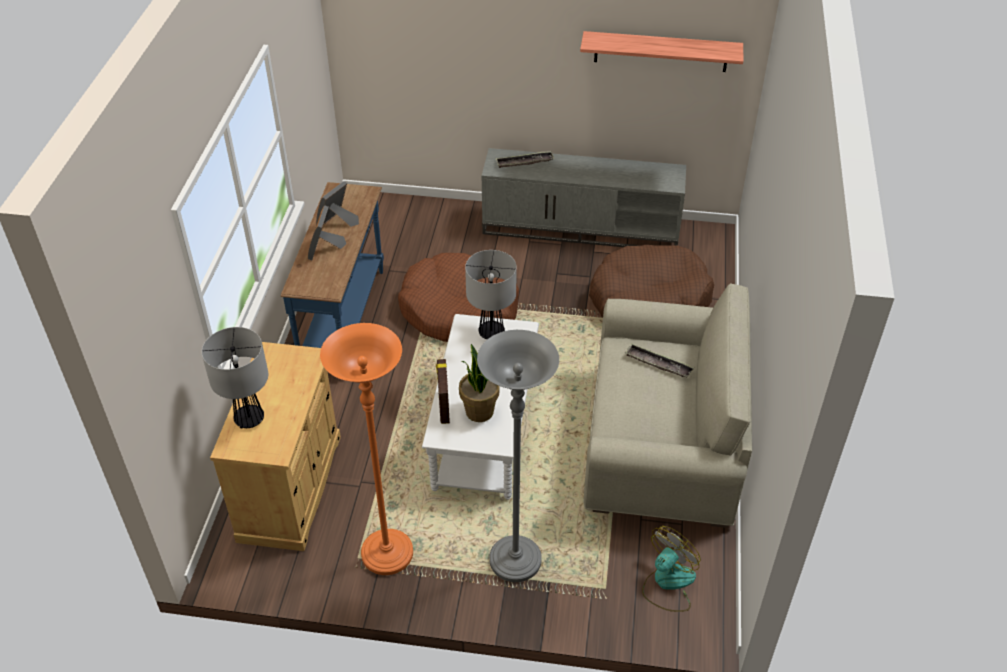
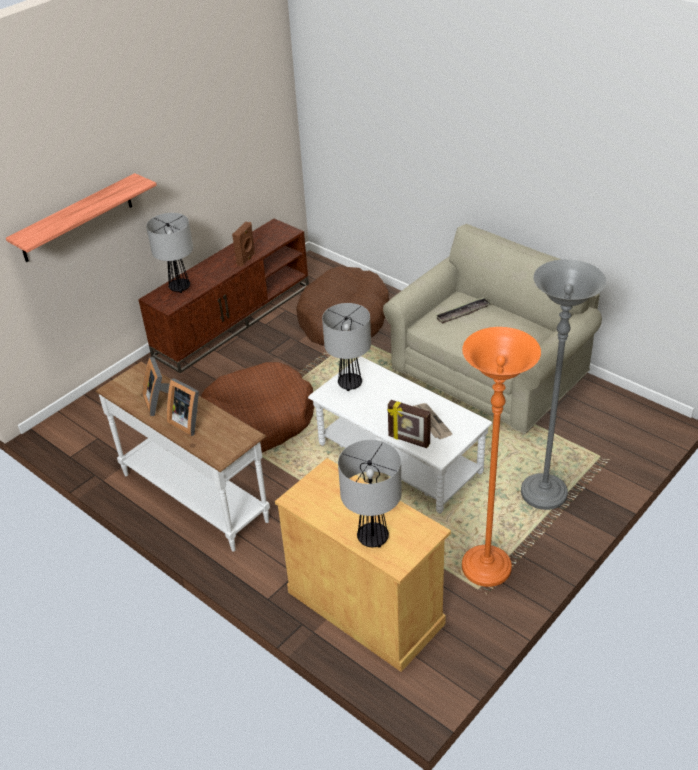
camera: 55 degrees left, 5 degrees down
blue console table [281,182,384,348] -> white console table [95,361,270,551]
potted plant [459,344,500,422] -> newspaper [412,403,452,439]
grey tv stand [482,148,686,247] -> brown tv stand [138,219,309,373]
tray [495,151,554,168] -> table lamp [146,213,193,293]
shelf [580,31,743,72] -> shelf moved to [6,173,157,262]
fan [642,526,701,612] -> none
none -> brown speaker [232,222,255,267]

